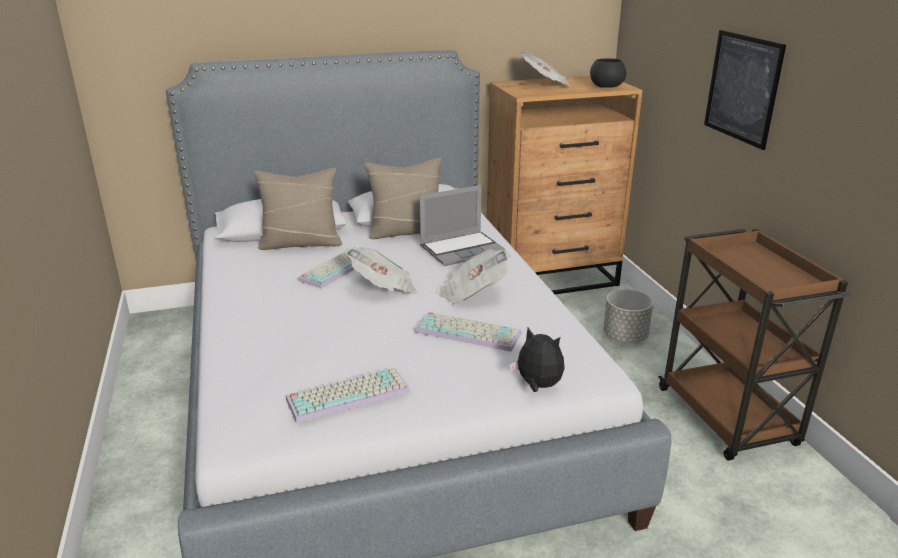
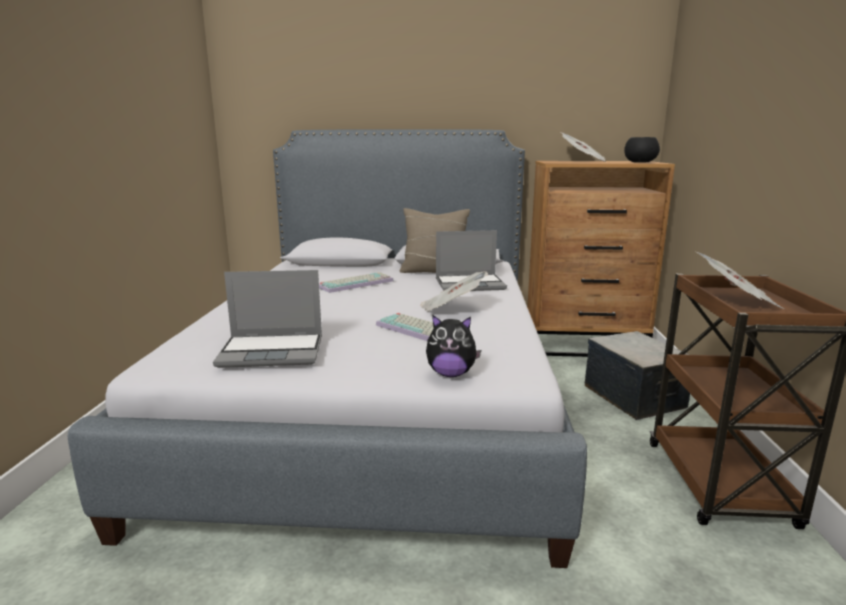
camera: 20 degrees right, 10 degrees down
beige pillow [254,168,342,250] -> none
keyboard [286,368,410,423] -> laptop [213,270,322,368]
newspaper [345,248,417,294] -> newspaper moved to [696,252,784,309]
plush toy [509,328,565,392] -> plush toy turned 135 degrees clockwise [426,314,481,377]
grey planter [603,289,653,343] -> storage box [585,331,690,420]
picture [704,30,786,150] -> none

